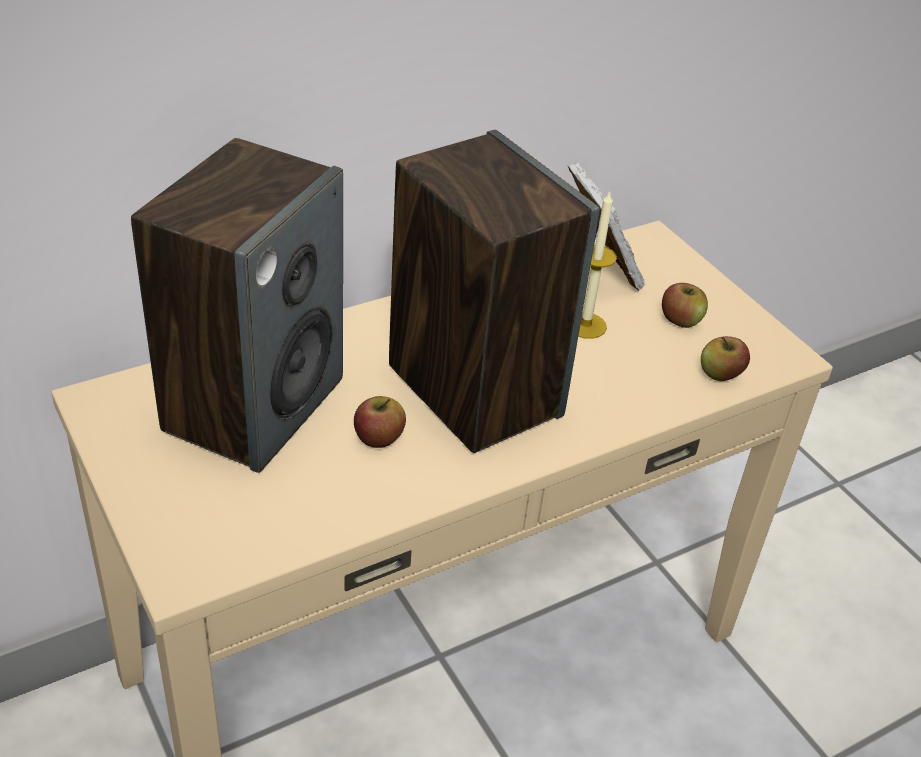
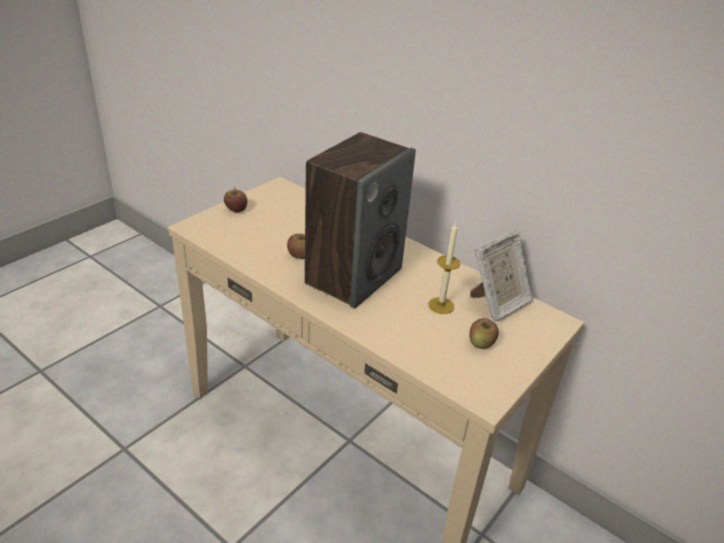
camera: 70 degrees right, 5 degrees down
speaker [131,138,343,473] -> none
apple [701,336,750,381] -> apple moved to [224,187,248,212]

